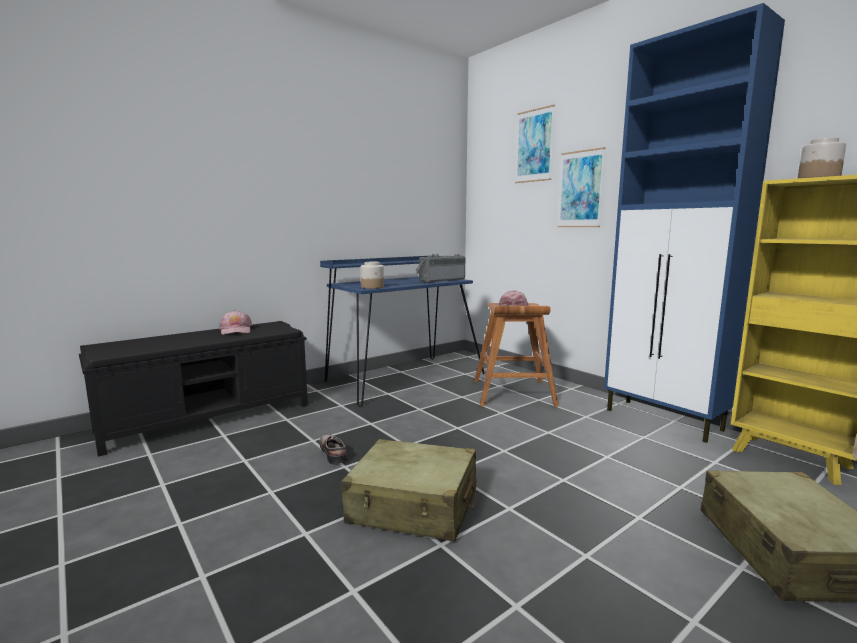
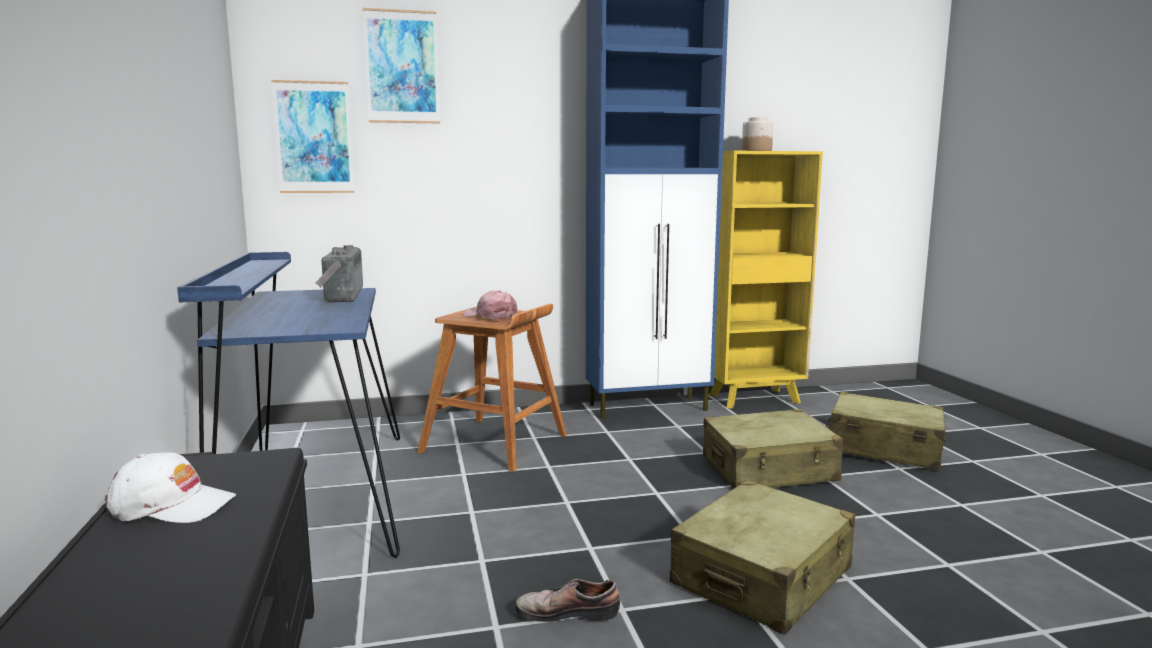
camera: 65 degrees left, 0 degrees up
pink cap [219,310,252,335] -> white cap [104,452,236,523]
jar [360,262,384,289] -> none
picture [558,147,606,227] -> picture moved to [271,80,354,193]
none -> beige suitcase [703,409,843,489]

